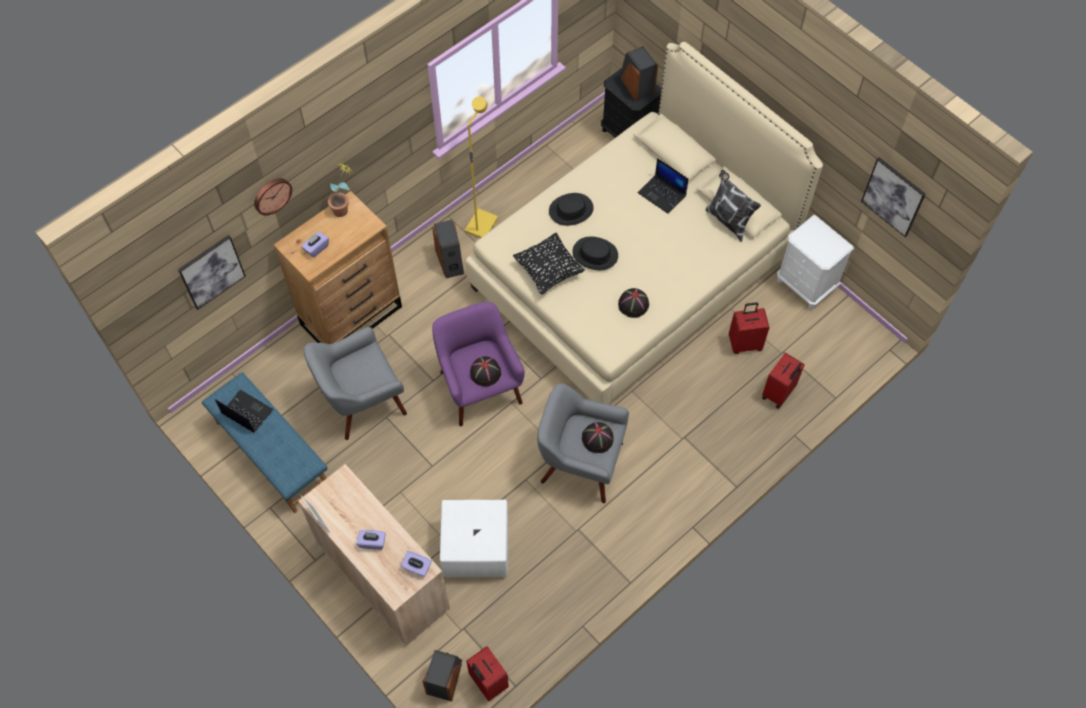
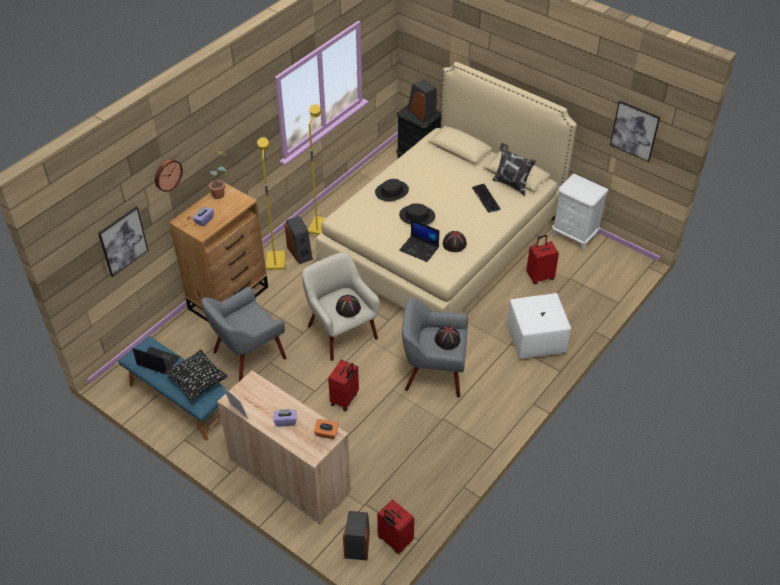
camera: 10 degrees left, 15 degrees down
purple tissue box [401,551,432,577] -> orange tissue box [314,419,339,439]
purple armchair [432,302,525,426] -> beige armchair [302,252,380,361]
white ottoman [440,500,508,577] -> white ottoman moved to [507,293,571,359]
black pillow [513,233,585,295] -> black pillow moved to [164,350,228,401]
laptop [638,158,689,214] -> laptop moved to [399,219,440,262]
red suitcase [762,353,805,409] -> red suitcase moved to [328,360,359,411]
none -> yellow floor lamp [257,137,285,270]
none -> keyboard [472,184,501,213]

